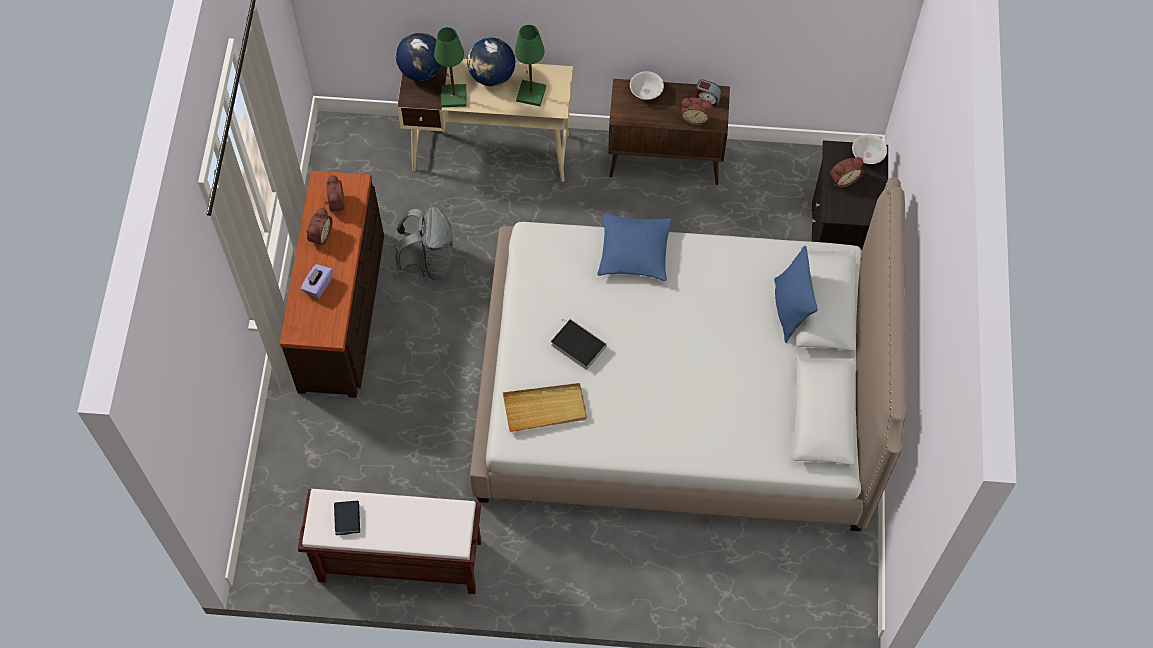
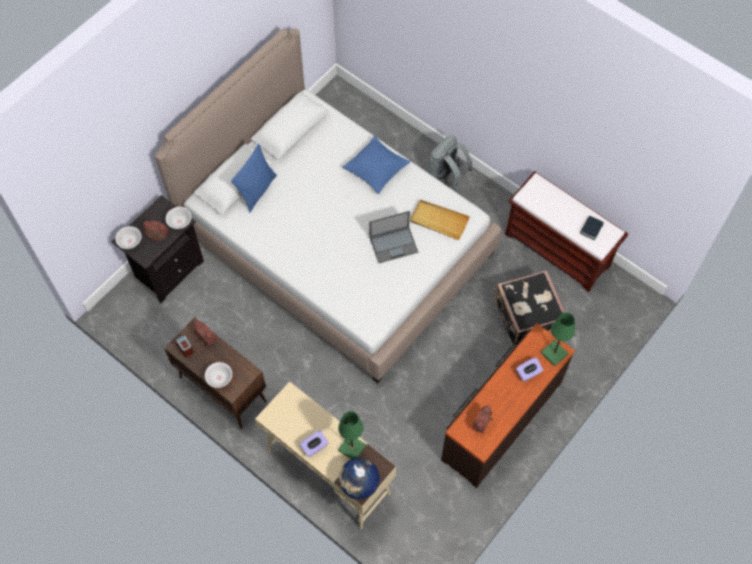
camera: 145 degrees left, 0 degrees up
alarm clock [306,208,332,247] -> none
grey backpack [395,206,453,280] -> grey backpack moved to [428,135,473,190]
globe [467,38,515,86] -> purple tissue box [300,430,329,457]
green table lamp [515,25,546,106] -> green table lamp moved to [541,313,575,366]
book [551,319,606,370] -> laptop [369,211,418,263]
blue pillow [597,213,672,281] -> blue pillow moved to [343,136,410,194]
none -> white bowl [166,207,191,229]
none -> black suitcase [495,270,565,347]

